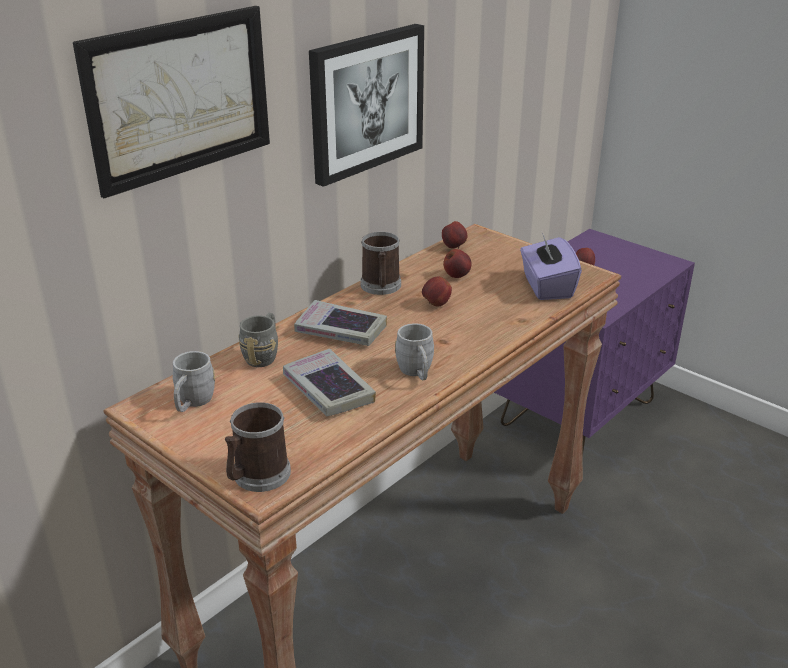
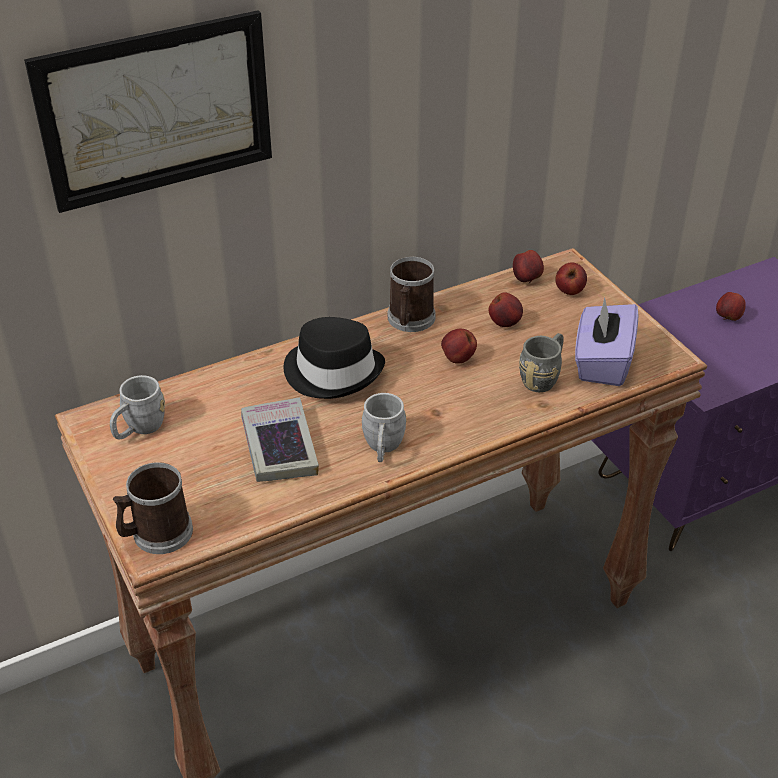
camera: 20 degrees right, 10 degrees up
grey mug [239,313,278,367] -> grey mug moved to [519,333,564,392]
book [294,300,387,346] -> black hat [284,317,385,399]
picture [309,24,424,187] -> none
none -> apple [555,262,587,295]

